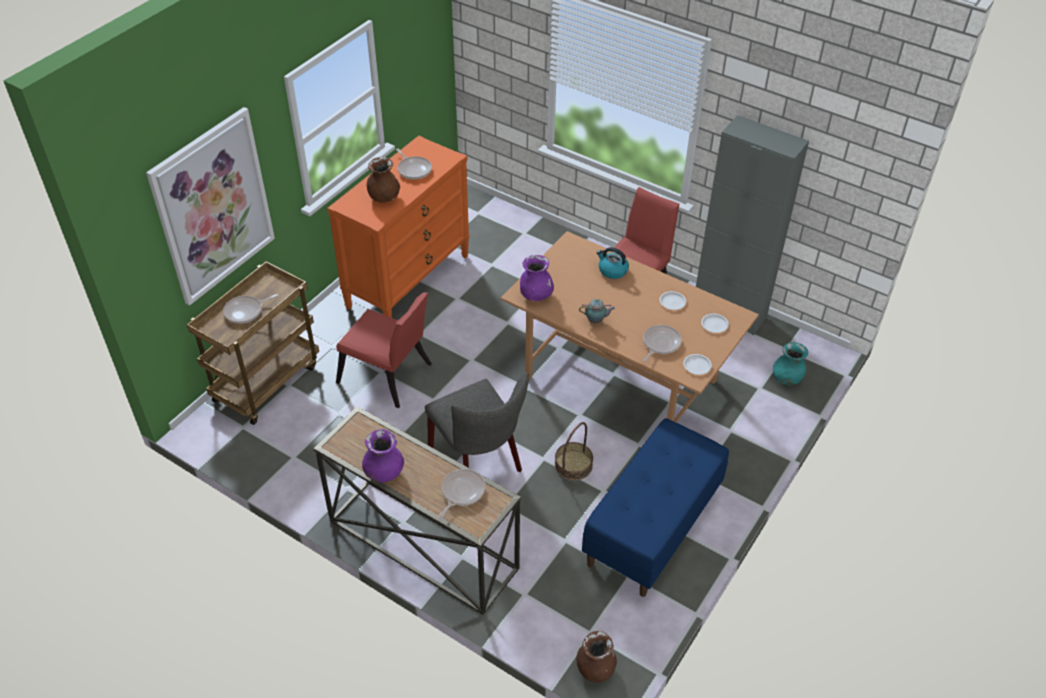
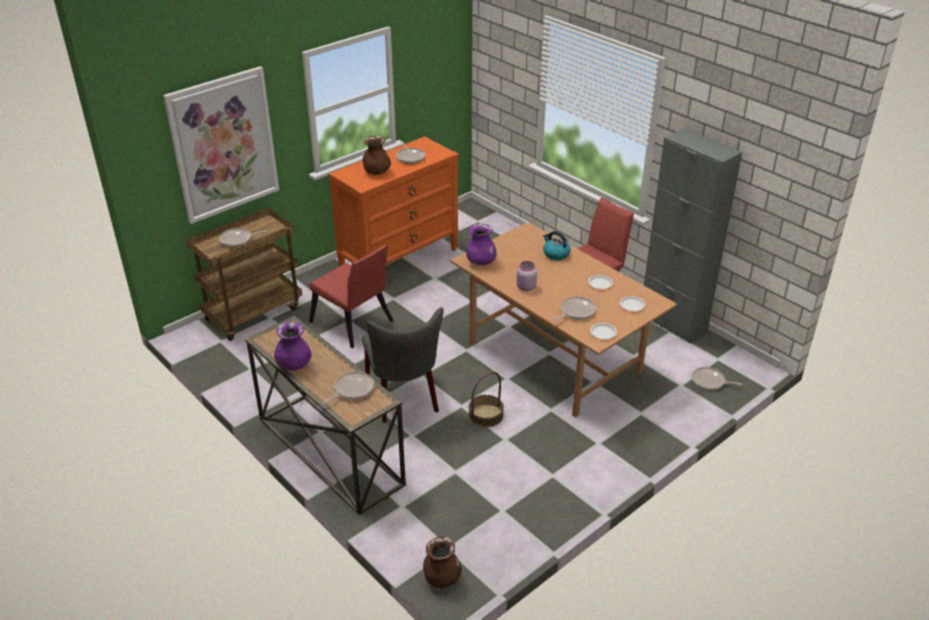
camera: 15 degrees right, 10 degrees down
teapot [579,299,615,324] -> pink jar [517,261,537,291]
blue bench [582,418,729,597] -> none
turquoise vase [773,342,808,385] -> frying pan [692,367,742,390]

